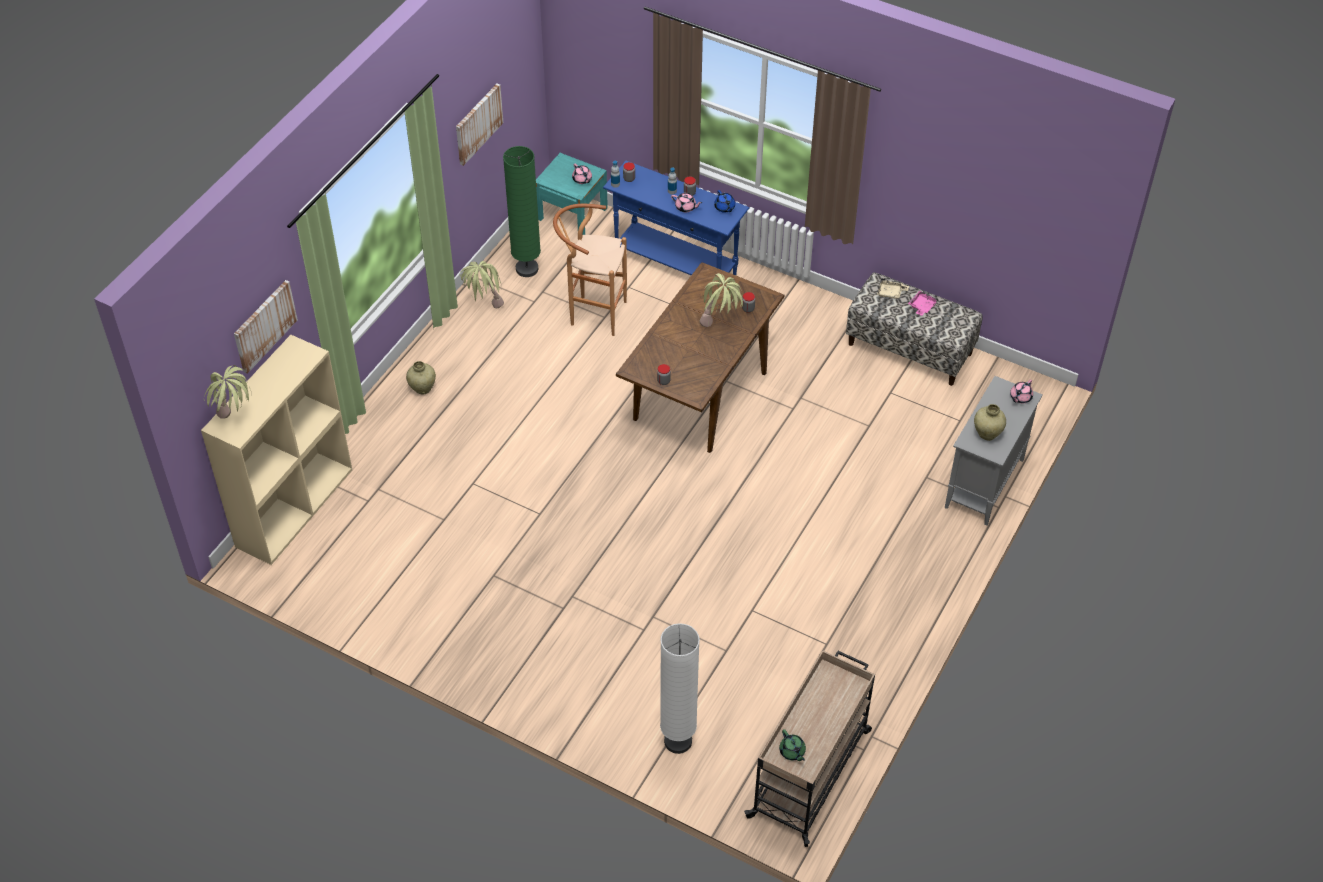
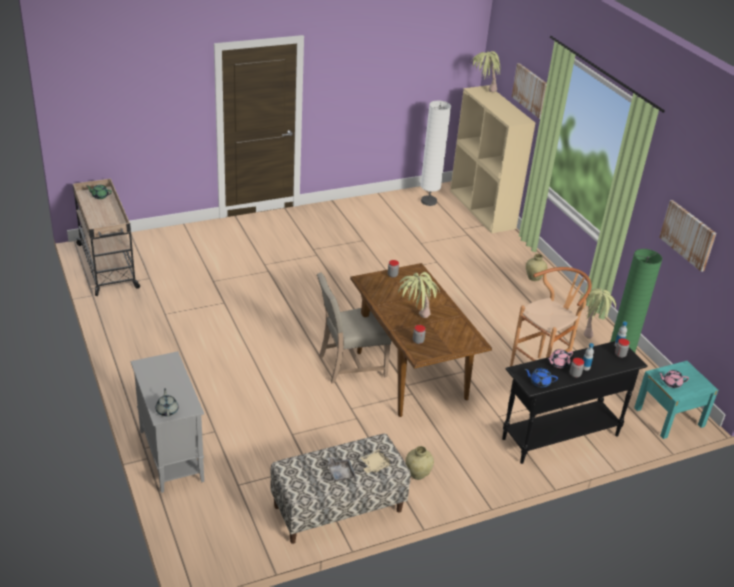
camera: 125 degrees right, 15 degrees down
blue console table [603,160,749,275] -> black console table [502,341,648,464]
white floor lamp [660,623,700,754] -> white floor lamp moved to [420,101,451,206]
pink tray [908,291,938,316] -> grey tray [327,457,356,482]
beige vase [974,404,1006,441] -> beige vase moved to [405,446,434,480]
pink teapot [1010,380,1033,403] -> grey teapot [155,388,179,417]
none -> beige chair [317,273,392,384]

